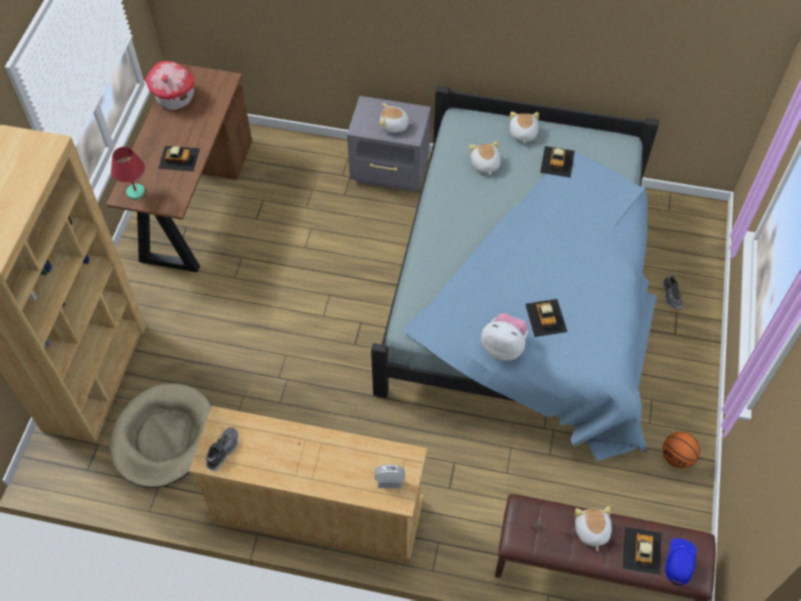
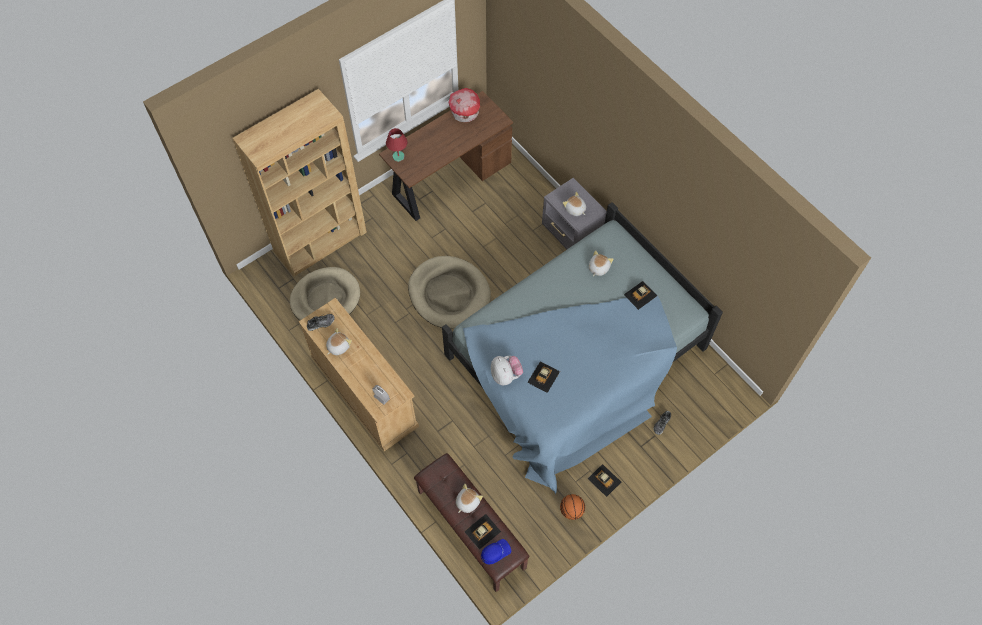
camera: 40 degrees right, 5 degrees up
toy car [158,146,200,172] -> toy car moved to [588,464,621,497]
plush toy [510,112,539,144] -> plush toy moved to [326,328,352,355]
none -> beige dog bed [408,256,491,329]

